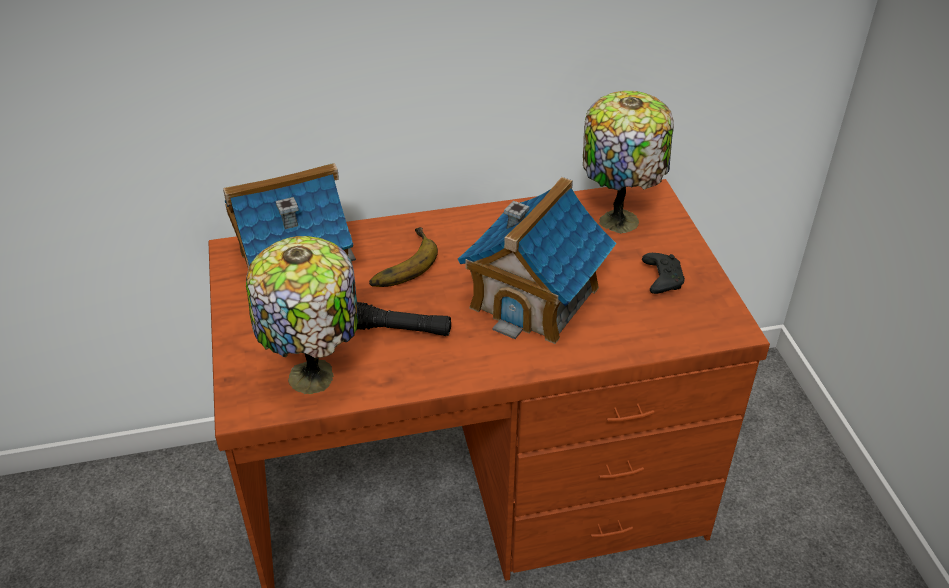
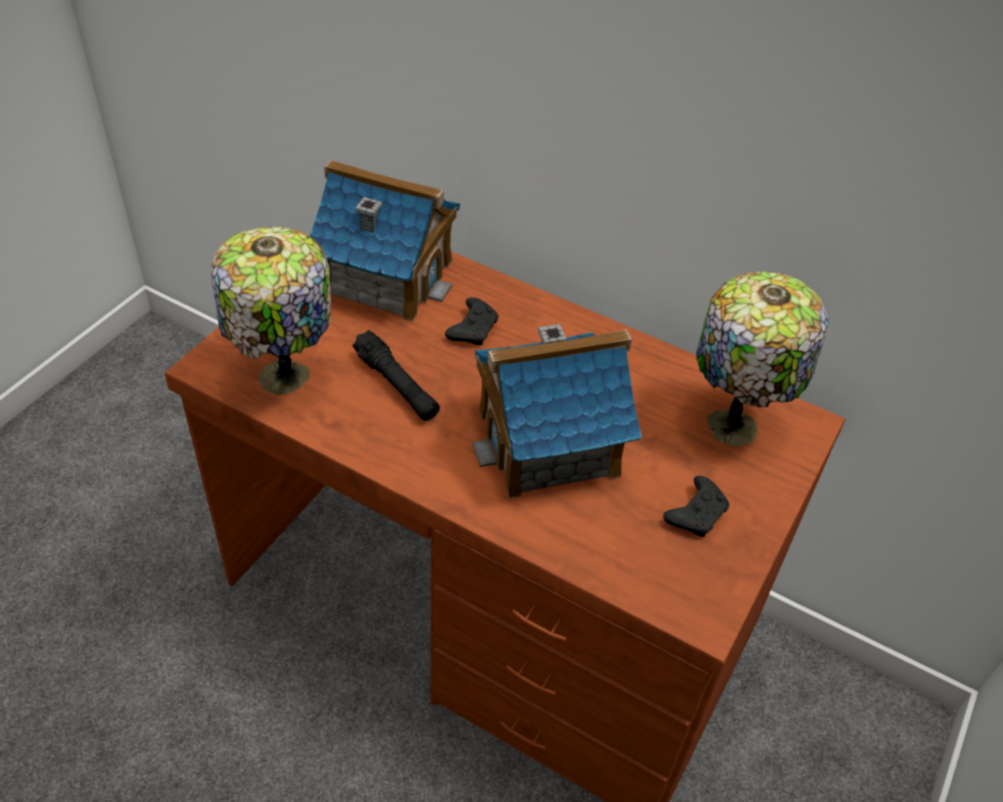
camera: 40 degrees right, 5 degrees up
banana [369,227,438,287] -> black game controller [445,297,499,345]

